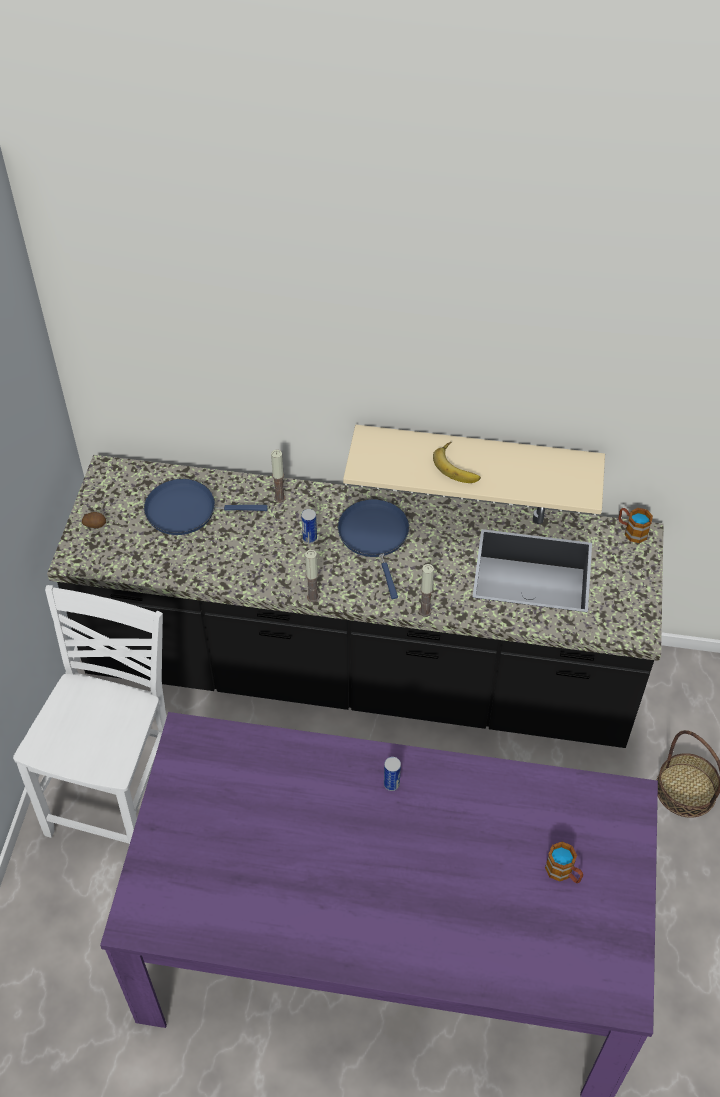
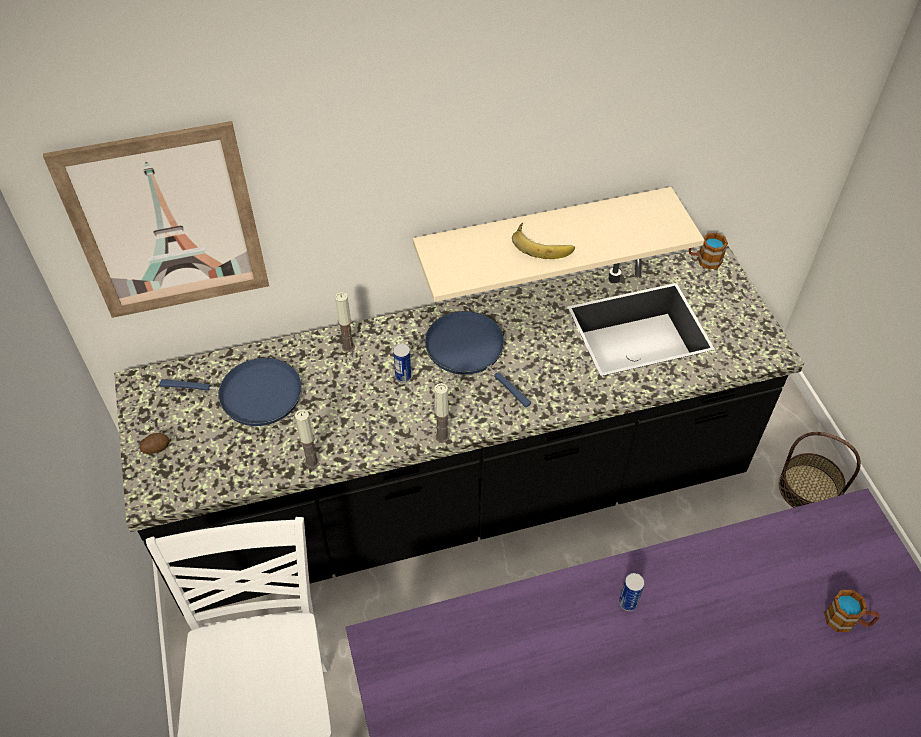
camera: 25 degrees left, 0 degrees up
blue frying pan [144,479,268,535] -> blue frying pan turned 150 degrees counterclockwise [160,358,302,426]
candle [419,564,434,617] -> candle moved to [295,410,319,469]
none -> picture [43,121,269,318]

